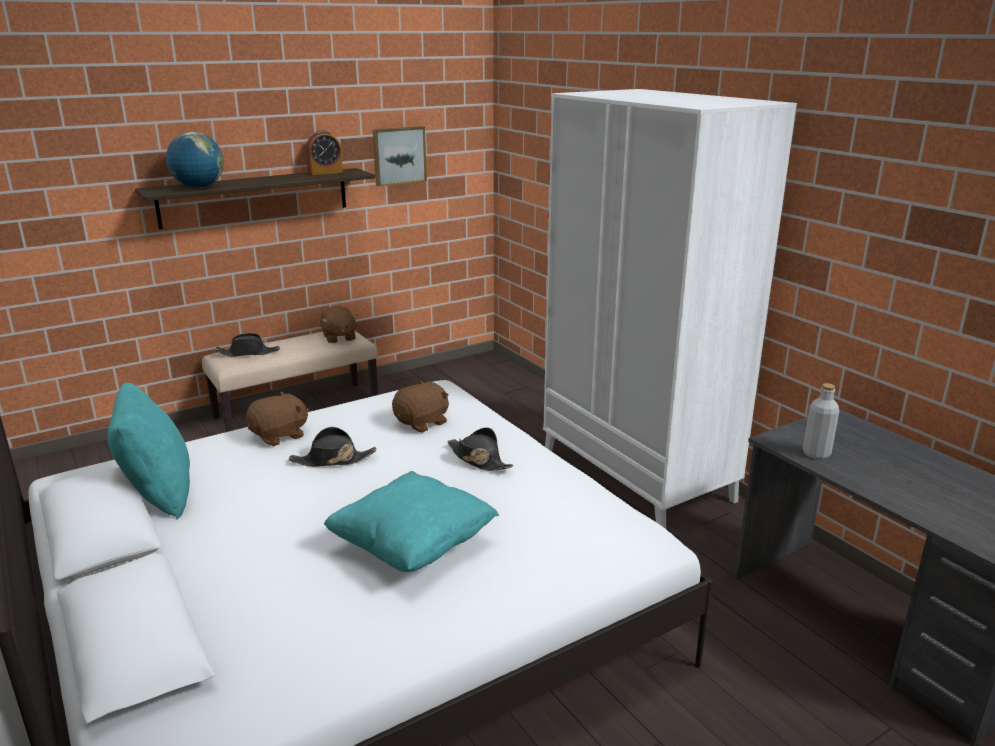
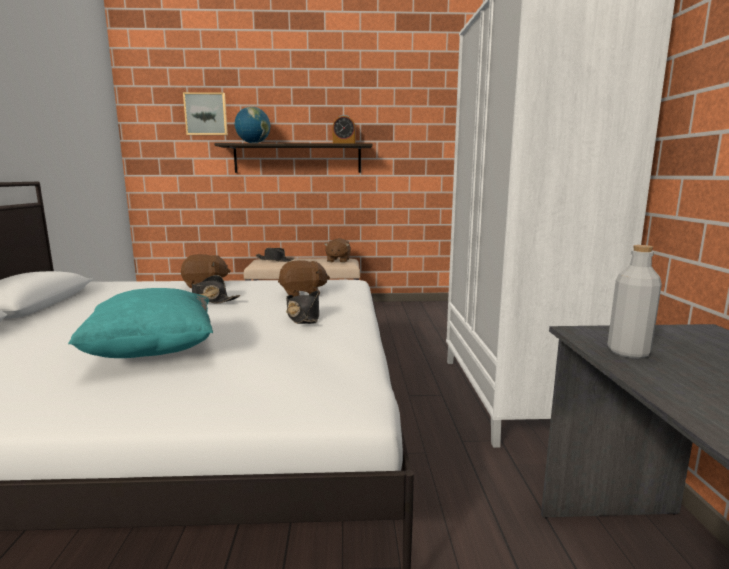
camera: 30 degrees right, 10 degrees down
turquoise pillow [108,383,190,519] -> none
picture [373,126,427,186] -> picture moved to [183,92,228,135]

